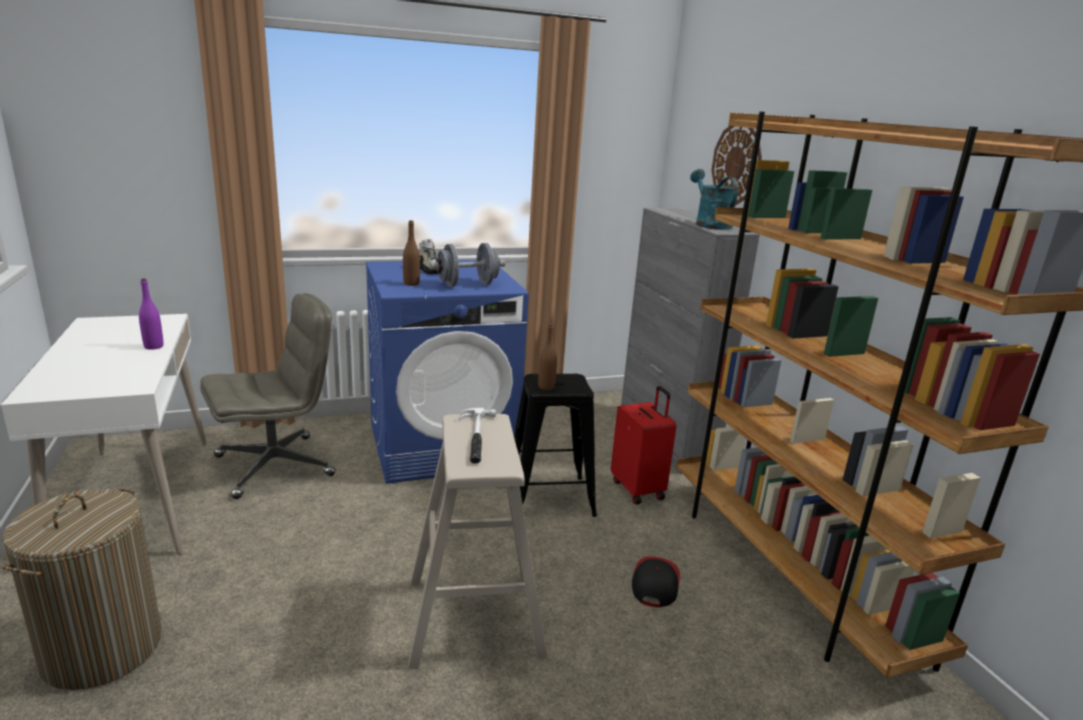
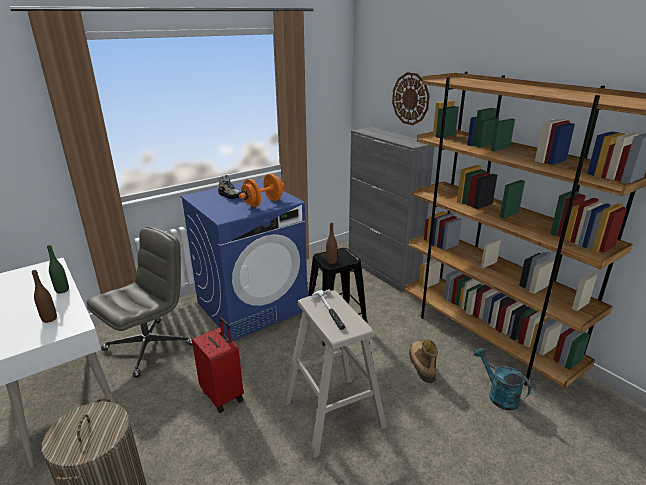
camera: 15 degrees left, 5 degrees up
purple bottle [139,278,163,350] -> green bottle [47,245,69,293]
brown bottle [403,220,420,286] -> brown bottle moved to [32,270,57,323]
grey dumbbell [429,243,505,287] -> orange dumbbell [239,174,284,207]
red suitcase [611,386,677,505] -> red suitcase moved to [192,317,244,413]
cap [632,557,680,607] -> boot [409,339,438,383]
turquoise watering can [690,169,739,230] -> turquoise watering can moved to [474,348,531,410]

